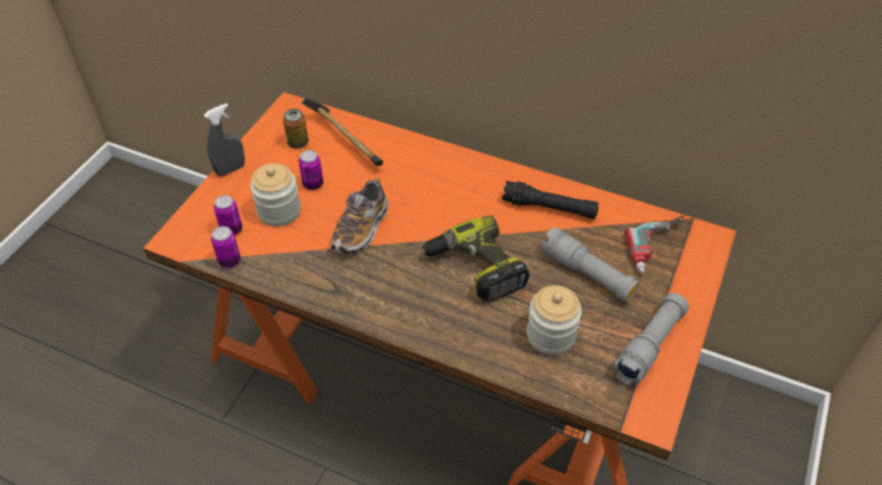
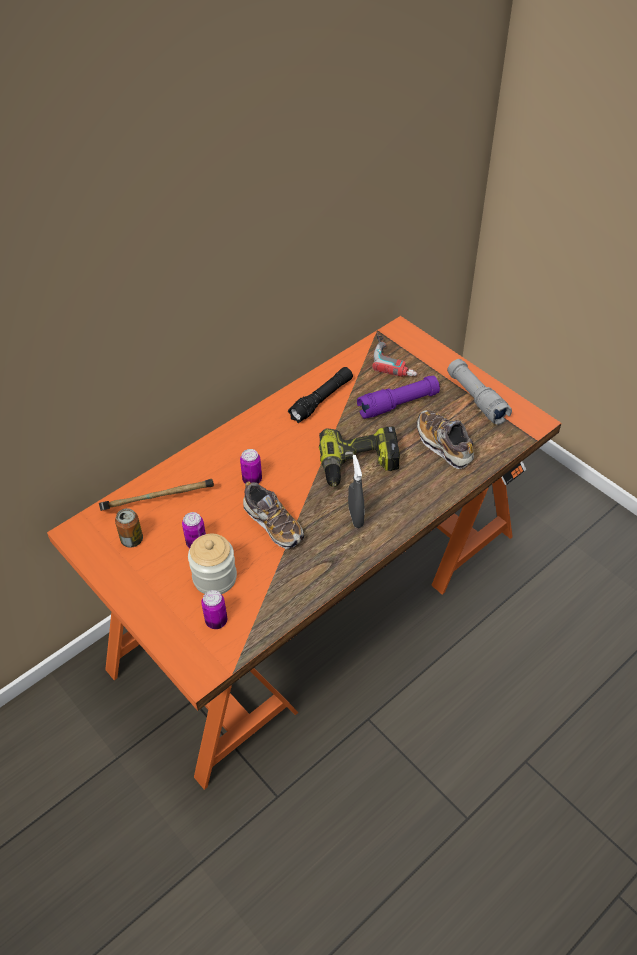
camera: 65 degrees left, 0 degrees up
grey spray bottle [204,103,245,176] -> grey spray bottle moved to [348,455,364,528]
can [211,226,241,268] -> can moved to [240,449,262,484]
jar [527,285,582,355] -> shoe [417,410,474,469]
grey flashlight [540,227,640,302] -> purple flashlight [357,375,440,419]

